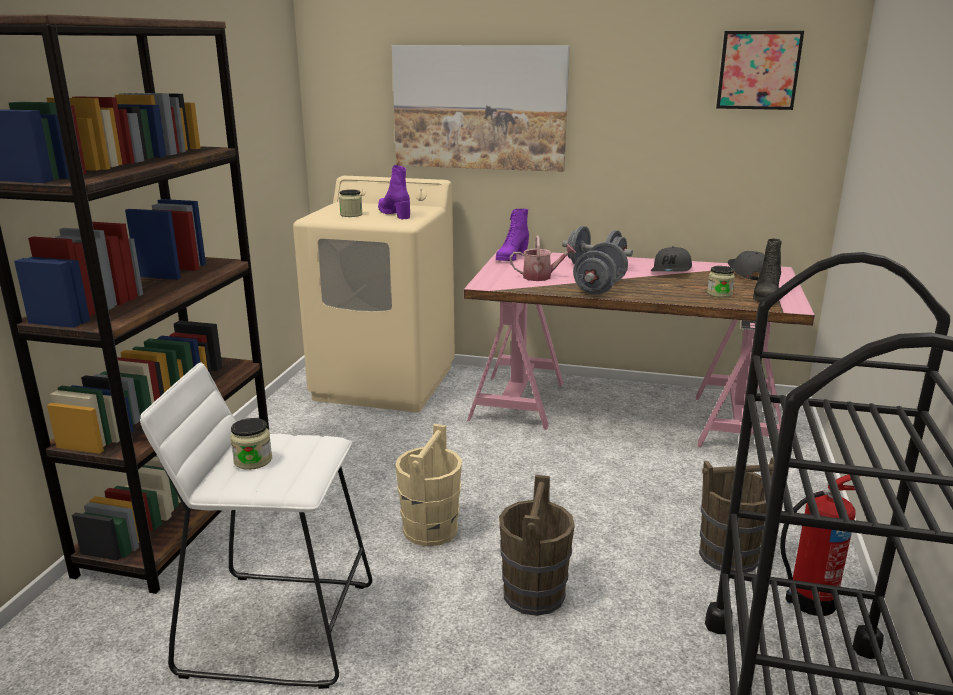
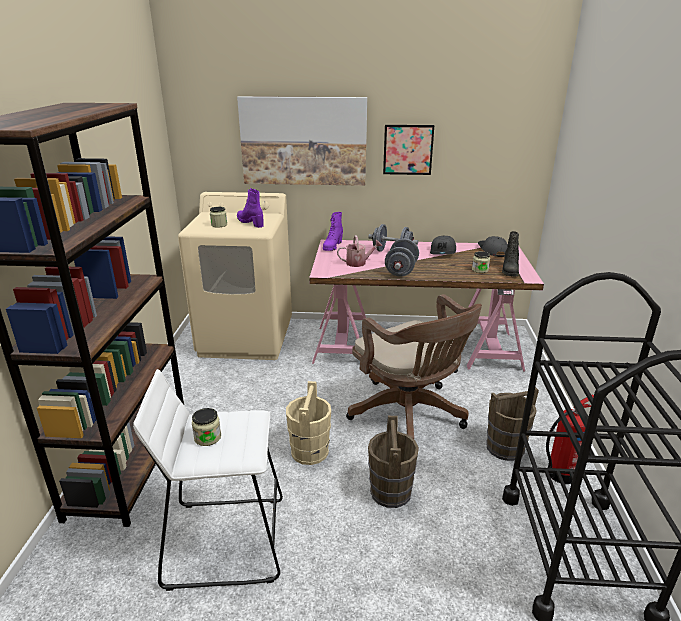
camera: 10 degrees left, 5 degrees up
picture [716,31,804,110] -> picture moved to [383,125,434,175]
none -> brown office chair [346,294,482,439]

